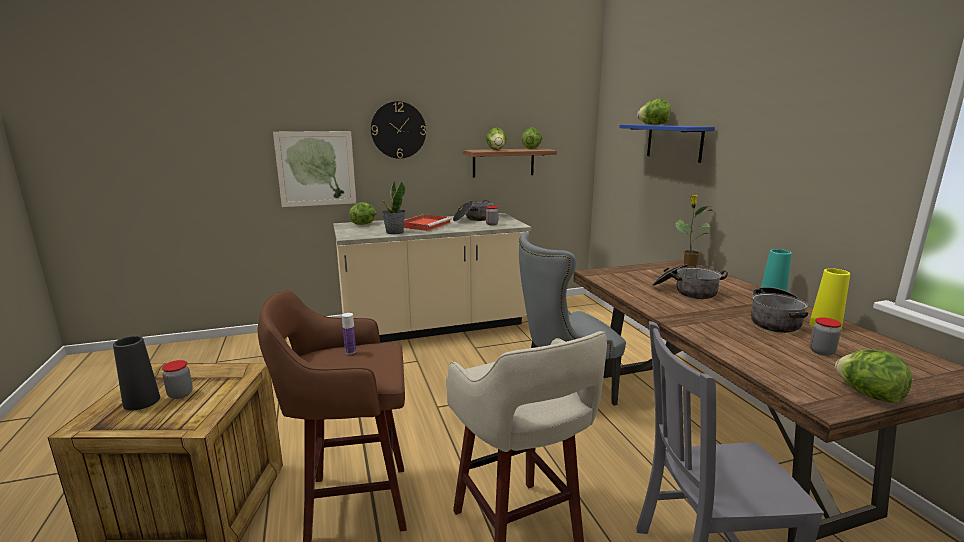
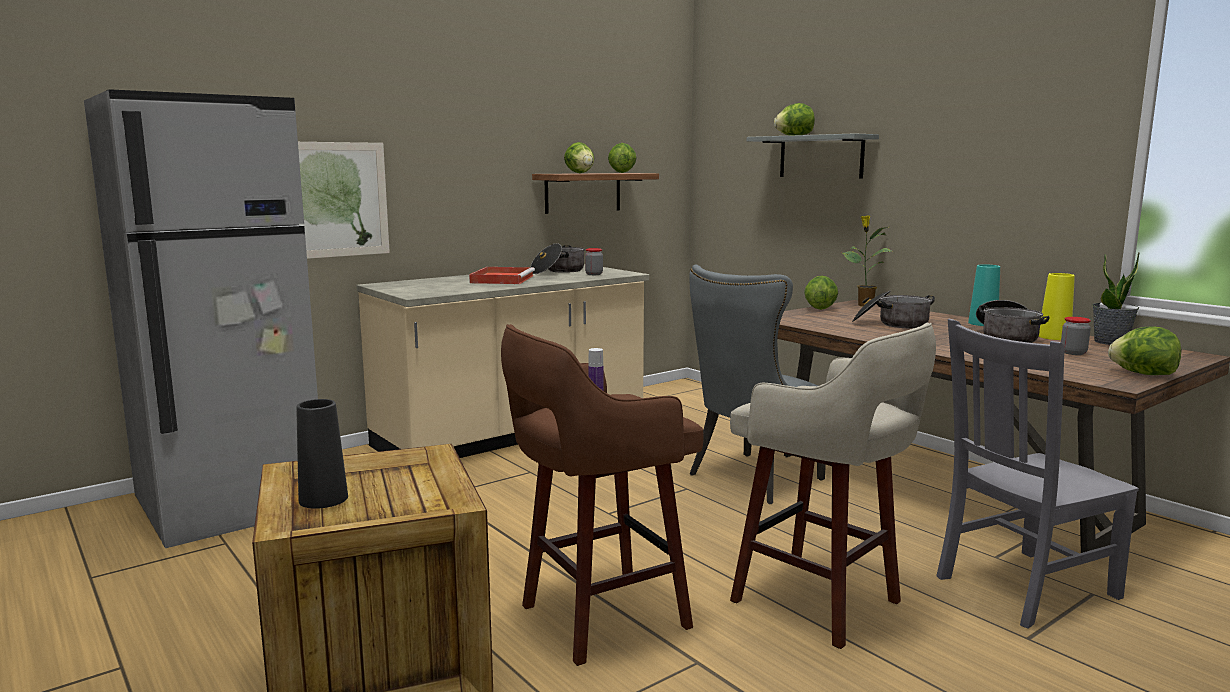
camera: 20 degrees left, 5 degrees down
jar [162,360,193,399] -> none
lettuce [349,202,376,225] -> lettuce moved to [804,276,838,310]
wall clock [371,101,426,159] -> none
potted plant [382,181,405,234] -> potted plant moved to [1092,253,1139,345]
blue shelf [620,124,715,163] -> grey shelf [747,133,879,178]
none -> grey fridge [84,89,318,548]

